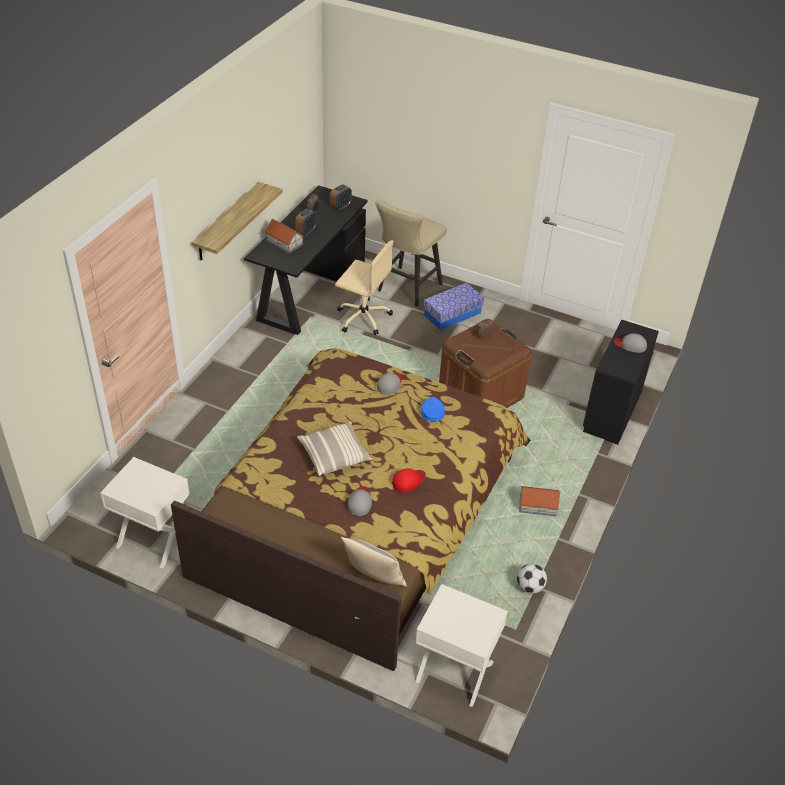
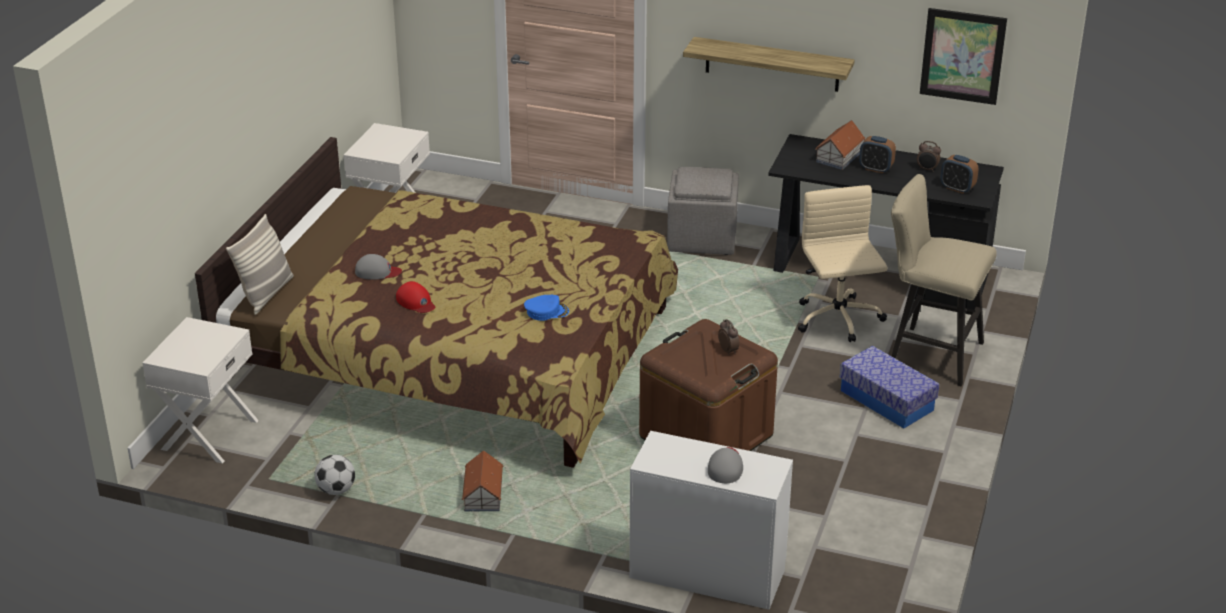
camera: 85 degrees right, 10 degrees down
pillow [297,422,372,476] -> none
beige office chair [335,240,394,335] -> beige office chair turned 150 degrees clockwise [798,185,888,342]
grey cap [377,373,402,395] -> none
black dresser [583,320,659,445] -> white dresser [629,431,793,610]
none -> grey ottoman [667,167,739,255]
none -> picture [920,8,1007,105]

